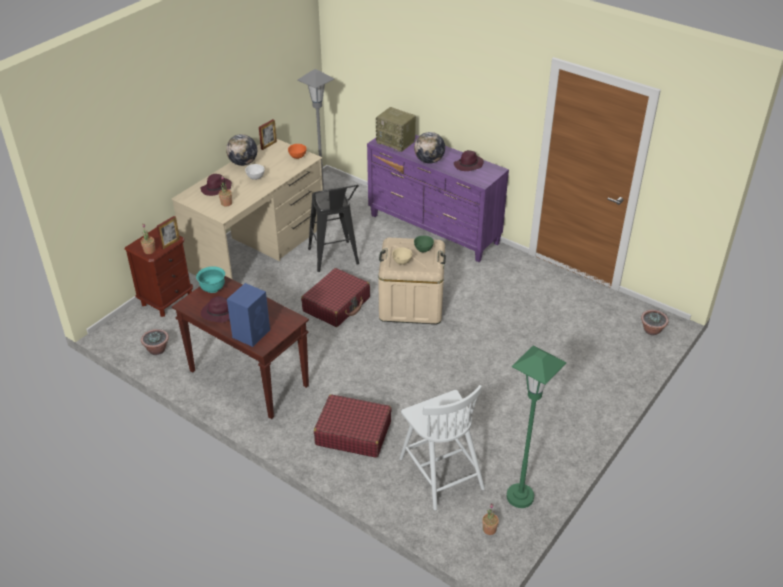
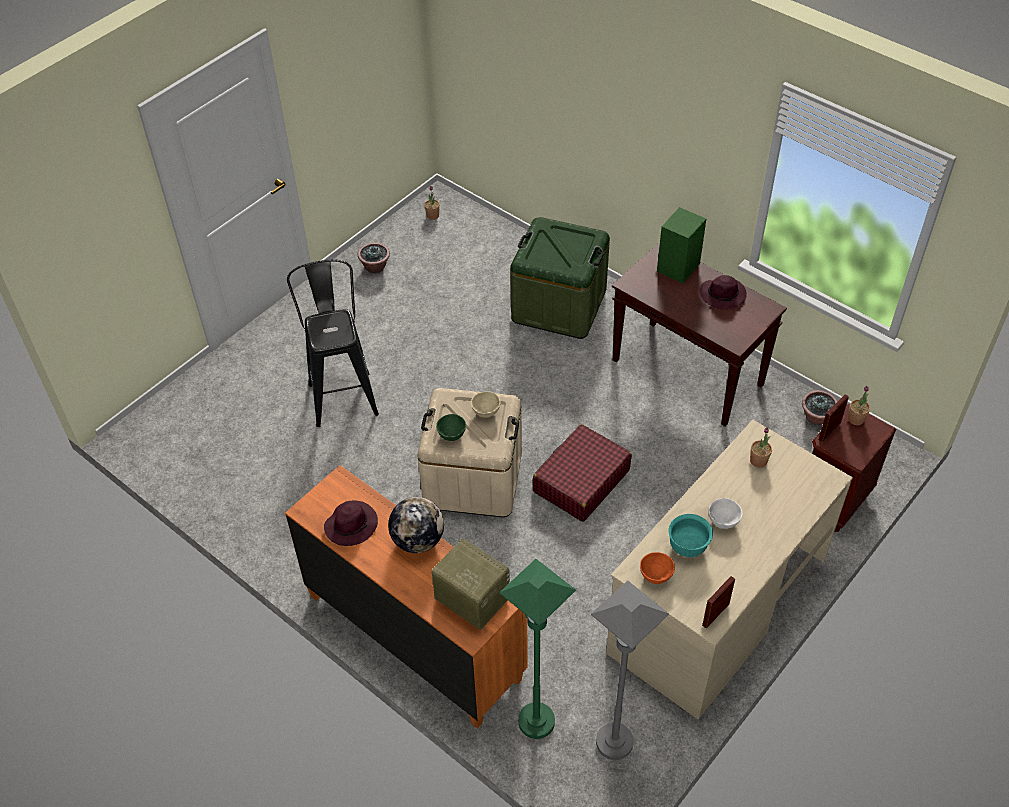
camera: 175 degrees left, 10 degrees up
turquoise bowl [196,266,225,293] -> turquoise bowl moved to [668,514,713,557]
purple hat [201,174,232,196] -> none
globe [226,134,257,166] -> none
blue speaker [227,283,270,347] -> green speaker [657,207,706,283]
black stool [308,185,359,272] -> black stool moved to [287,260,379,427]
red suitcase [314,395,392,458] -> green storage box [510,217,610,339]
purple dresser [367,135,509,262] -> orange dresser [285,465,528,729]
white chair [399,385,485,510] -> none
green floor lamp [507,345,566,508] -> green floor lamp moved to [499,559,576,739]
potted plant [641,310,668,335] -> potted plant moved to [358,243,390,273]

